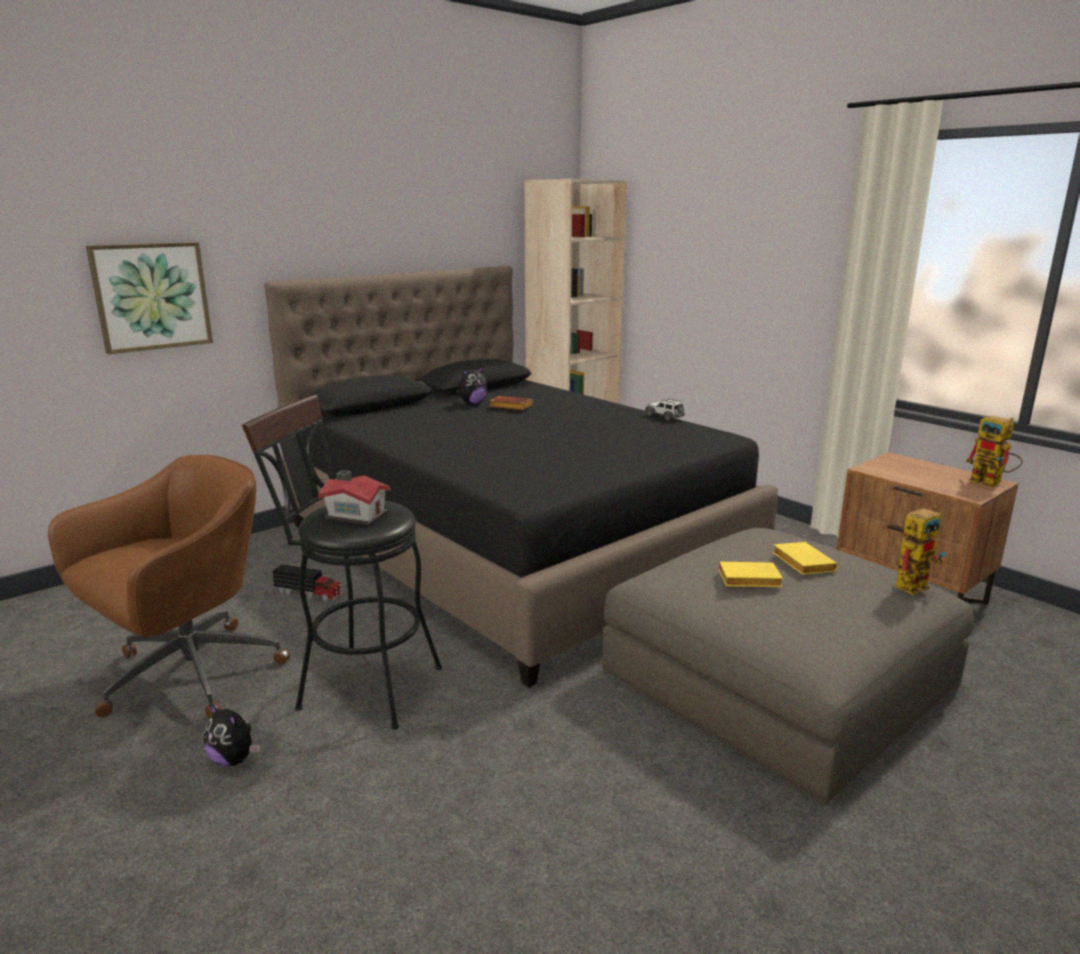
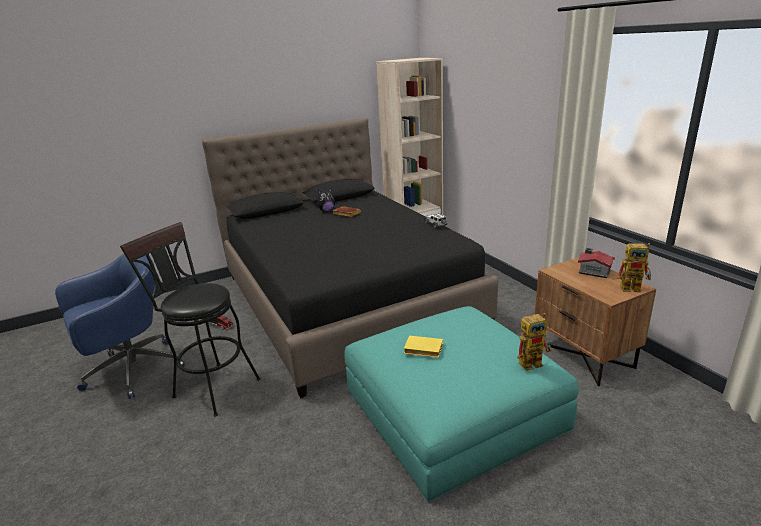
camera: 15 degrees right, 5 degrees up
brown office chair [48,455,290,718] -> blue office chair [55,253,185,399]
picture [86,242,213,354] -> none
plush toy [204,704,260,766] -> none
toy house [318,470,391,525] -> toy house moved to [578,248,615,278]
grey ottoman [602,528,974,805] -> turquoise ottoman [344,306,579,502]
yellow book [772,542,838,575] -> none
toy robot [965,416,1023,487] -> toy robot turned 60 degrees counterclockwise [617,243,651,292]

